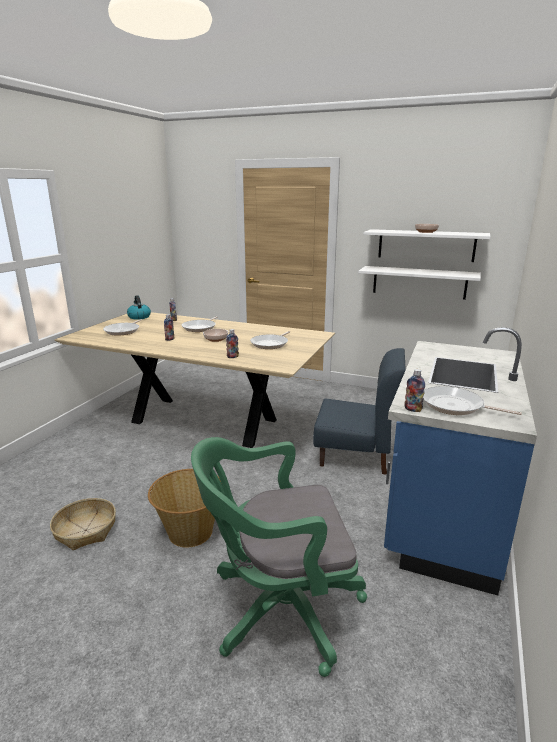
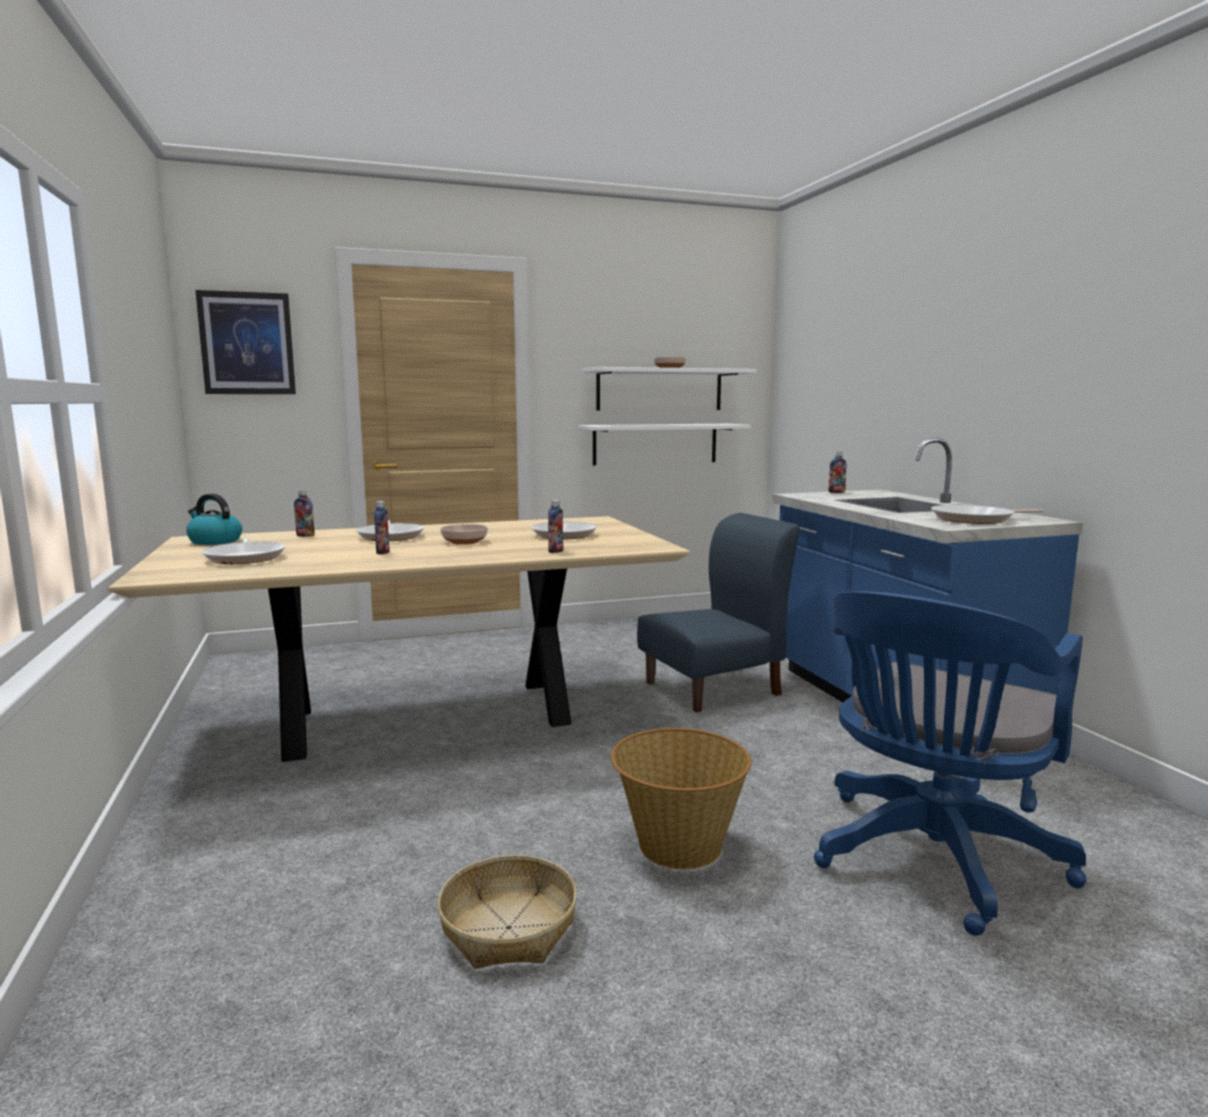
camera: 40 degrees left, 10 degrees down
green office chair [191,437,367,677] -> blue office chair [814,591,1087,936]
bottle [404,369,425,412] -> bottle moved to [828,451,847,493]
none -> picture [195,290,296,394]

